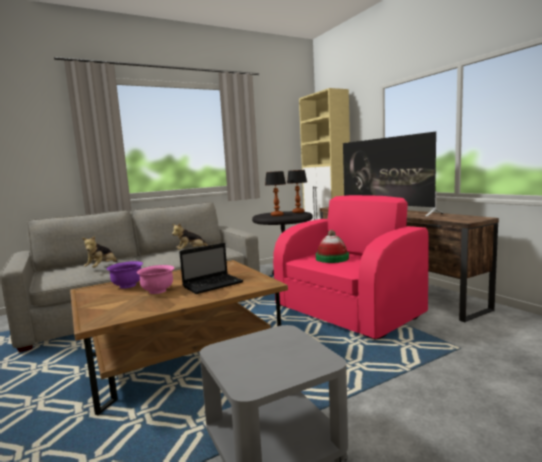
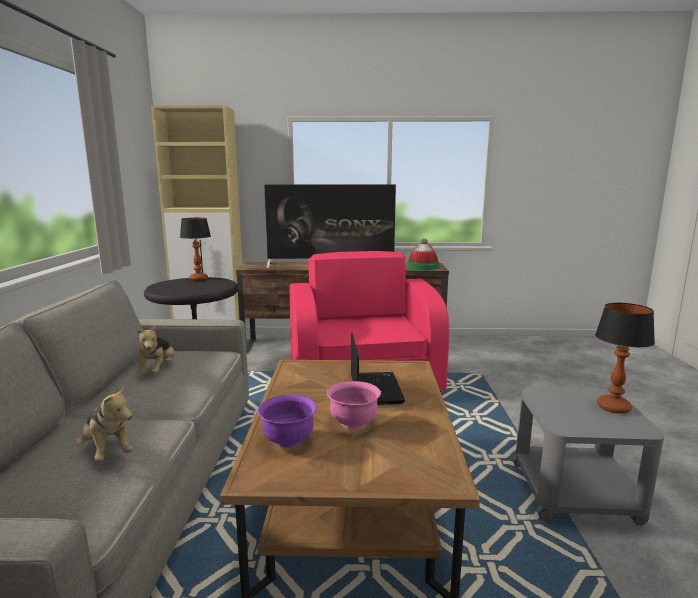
camera: 60 degrees left, 5 degrees up
table lamp [265,171,286,216] -> table lamp moved to [595,303,655,414]
hat [316,230,349,263] -> hat moved to [407,238,439,270]

